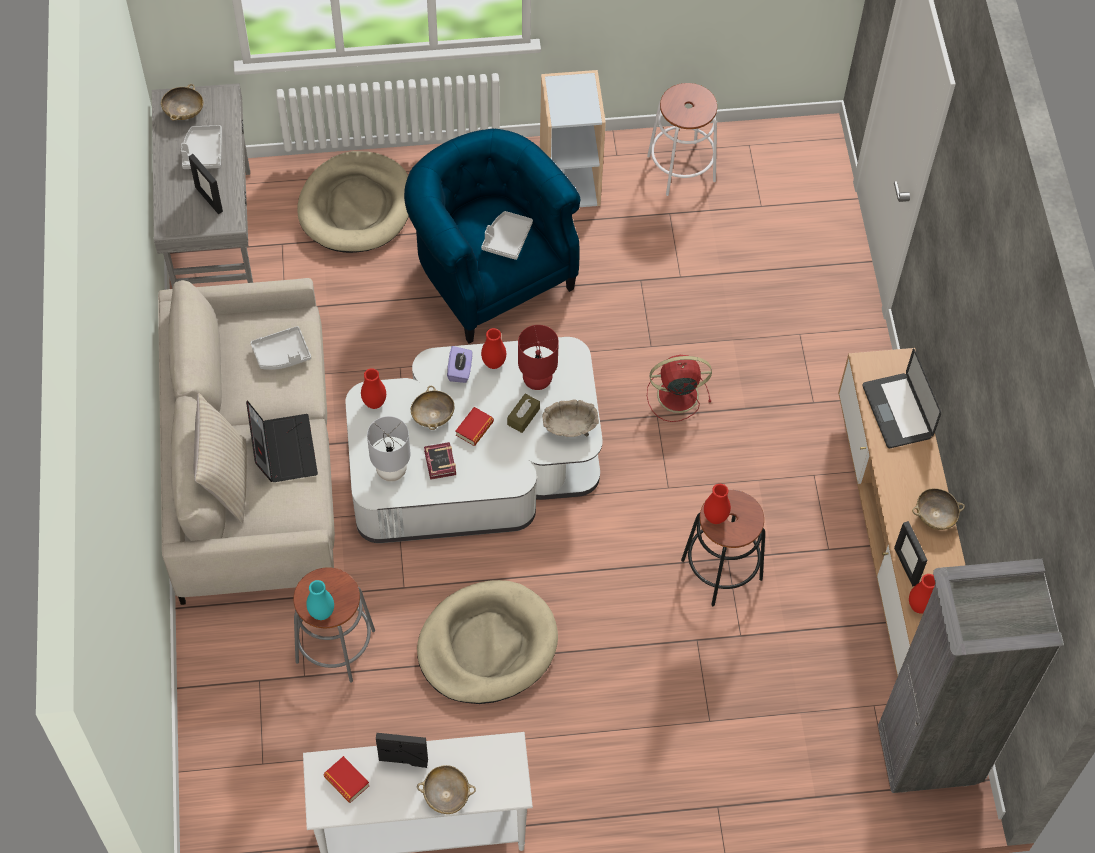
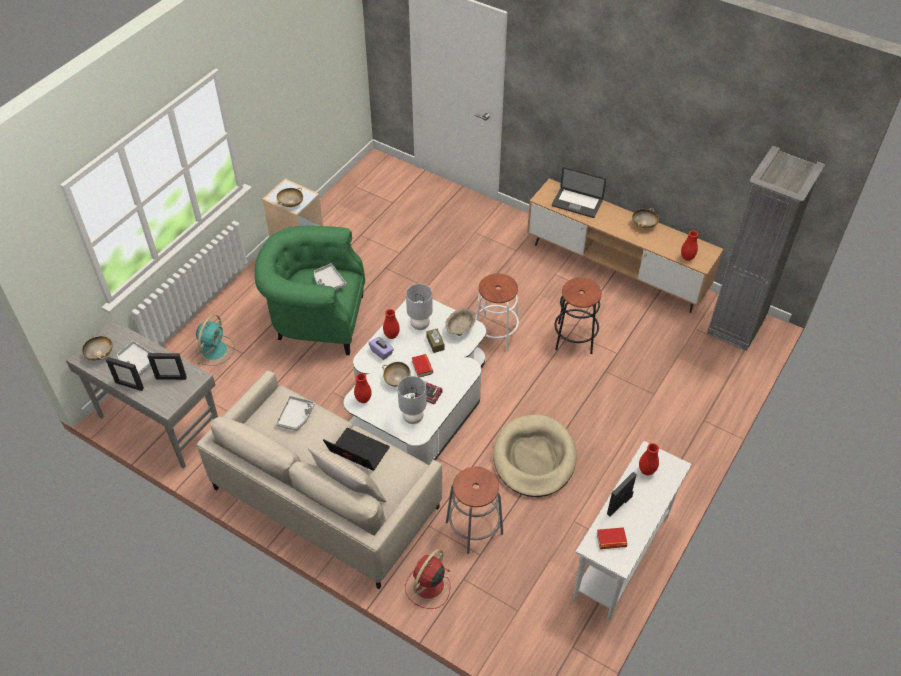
camera: 50 degrees left, 10 degrees down
beige dog bed [297,151,409,253] -> turquoise fan [196,315,235,366]
turquoise vase [306,580,334,620] -> none
blue armchair [404,129,580,343] -> green armchair [254,226,365,355]
beige bowl [417,765,476,814] -> beige bowl moved to [277,187,303,207]
red table lamp [518,325,559,390] -> grey table lamp [406,284,433,330]
white stool [647,83,717,196] -> white stool moved to [475,273,519,351]
red fan [647,355,712,422] -> red fan moved to [405,549,451,609]
red vase [704,484,731,524] -> red vase moved to [639,443,659,475]
picture frame [894,521,928,586] -> picture frame moved to [106,357,144,391]

